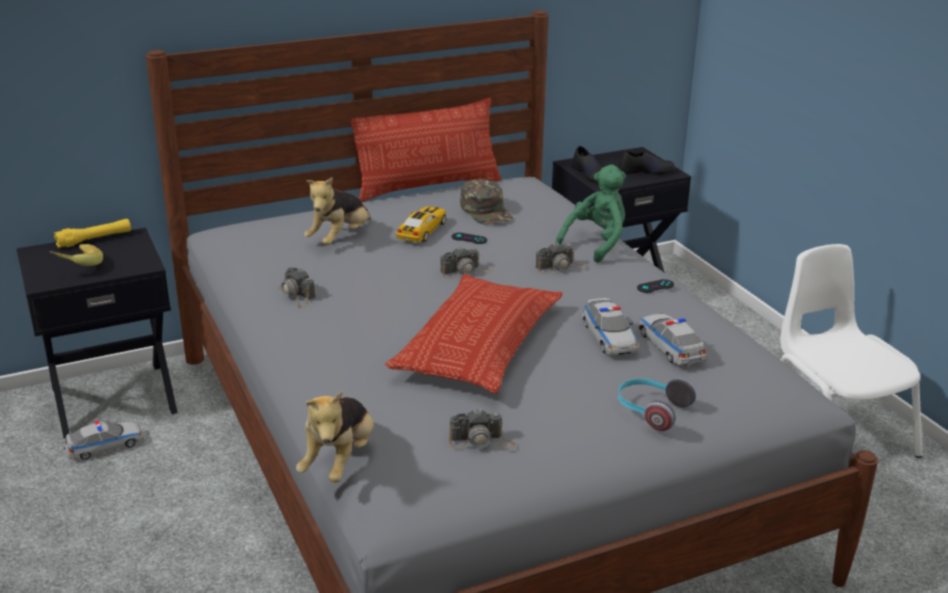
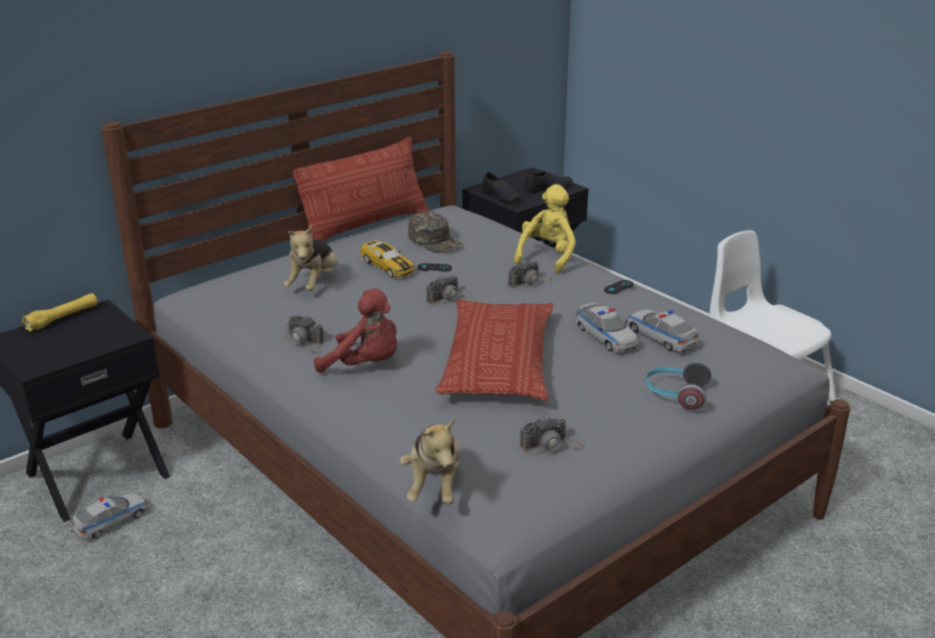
camera: 15 degrees left, 0 degrees up
banana [50,244,103,266] -> none
toy car [396,206,446,243] -> toy car turned 135 degrees clockwise [360,240,414,278]
green plush toy [556,165,626,263] -> yellow plush toy [514,184,576,274]
none -> red plush toy [314,289,397,373]

